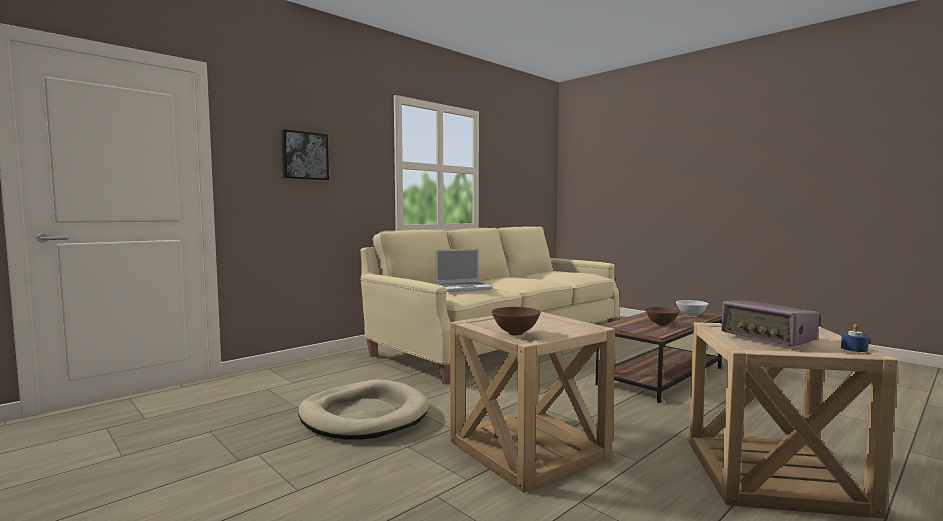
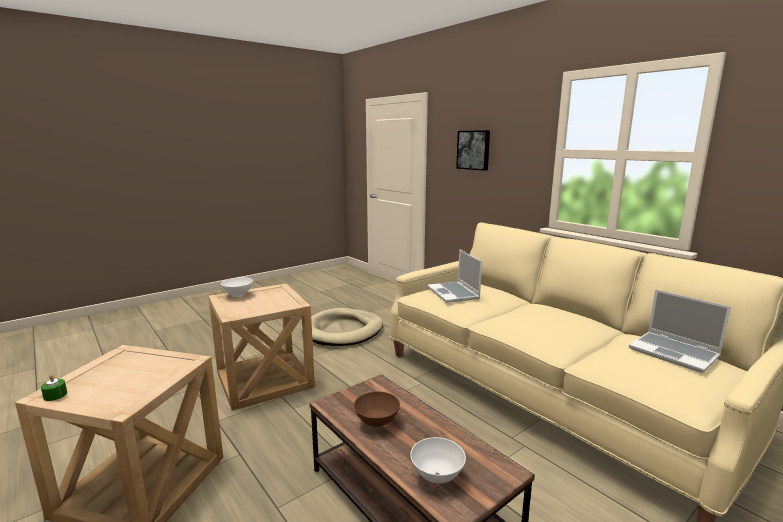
camera: 95 degrees right, 10 degrees up
brown bowl [492,307,541,335] -> white bowl [221,277,253,297]
radio [721,301,819,346] -> none
blue candle [841,324,869,352] -> green candle [41,375,67,401]
none -> laptop [629,289,731,373]

